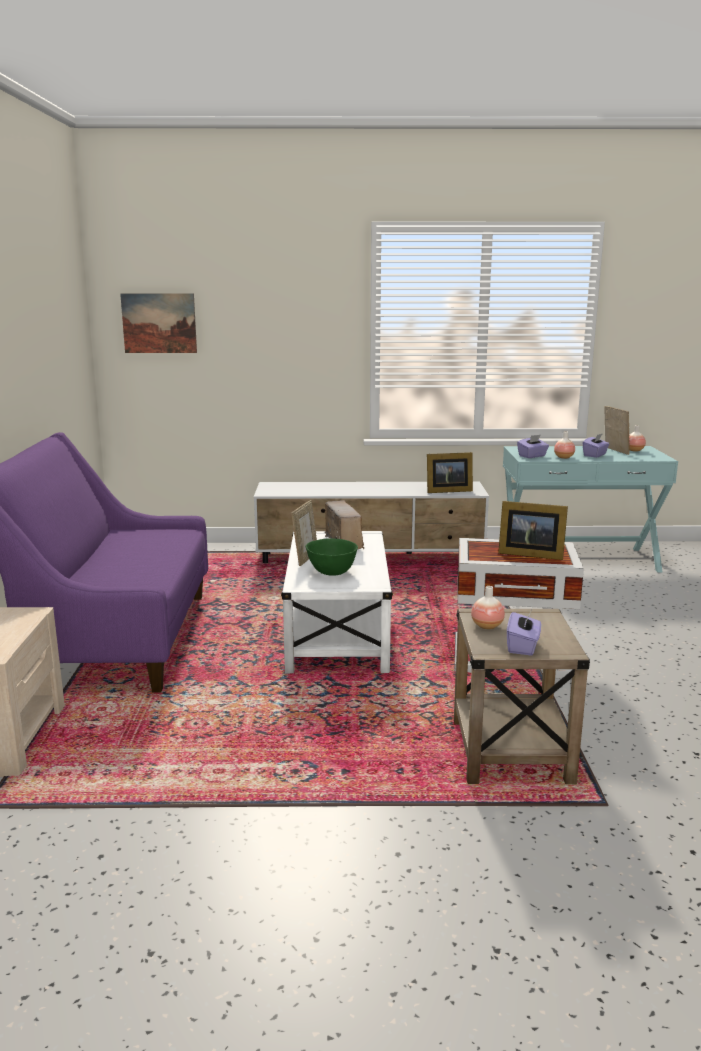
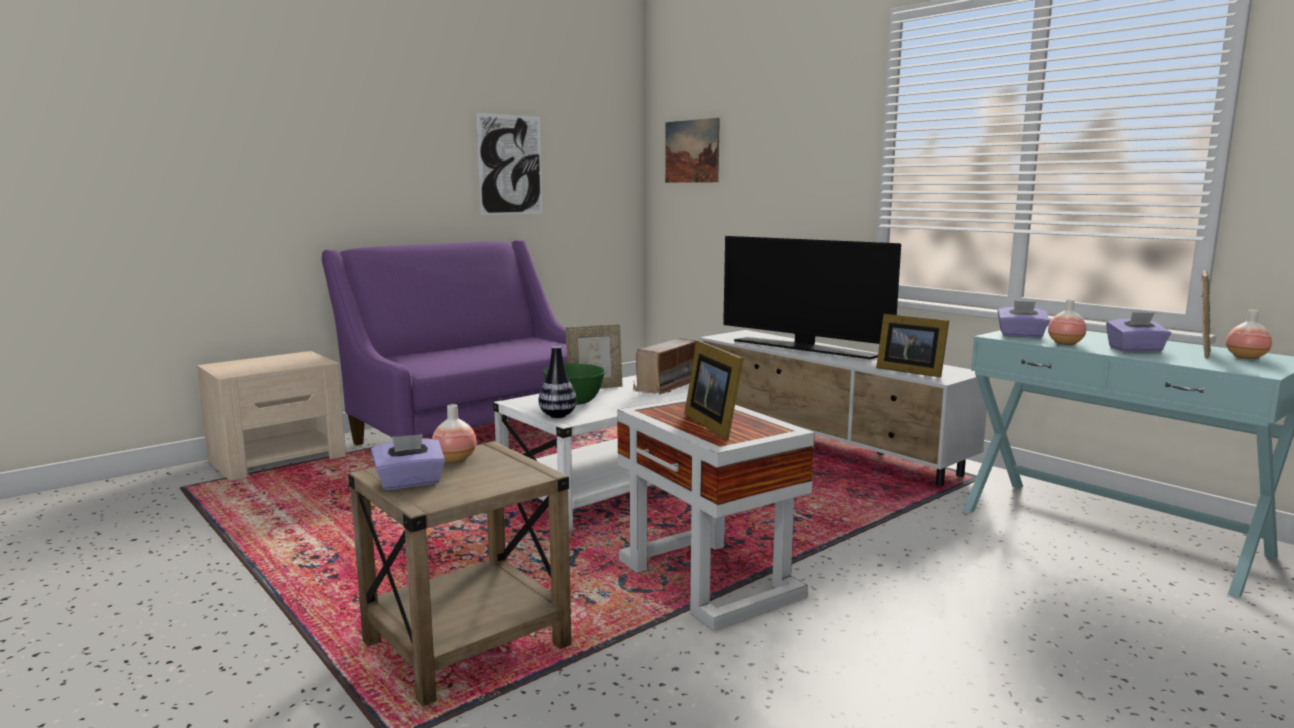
camera: 50 degrees right, 5 degrees down
none -> picture [476,113,542,215]
none -> vase [539,346,577,418]
none -> television [723,236,901,359]

